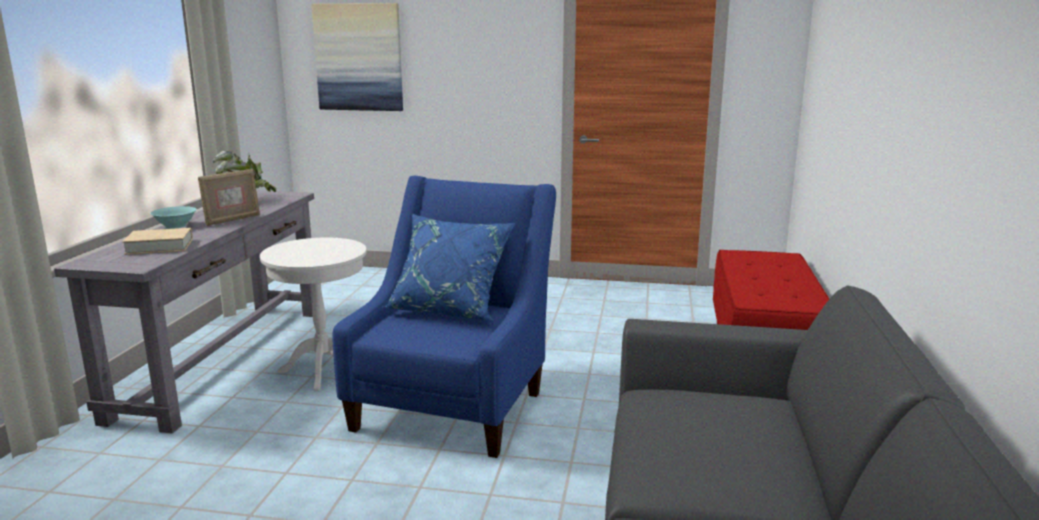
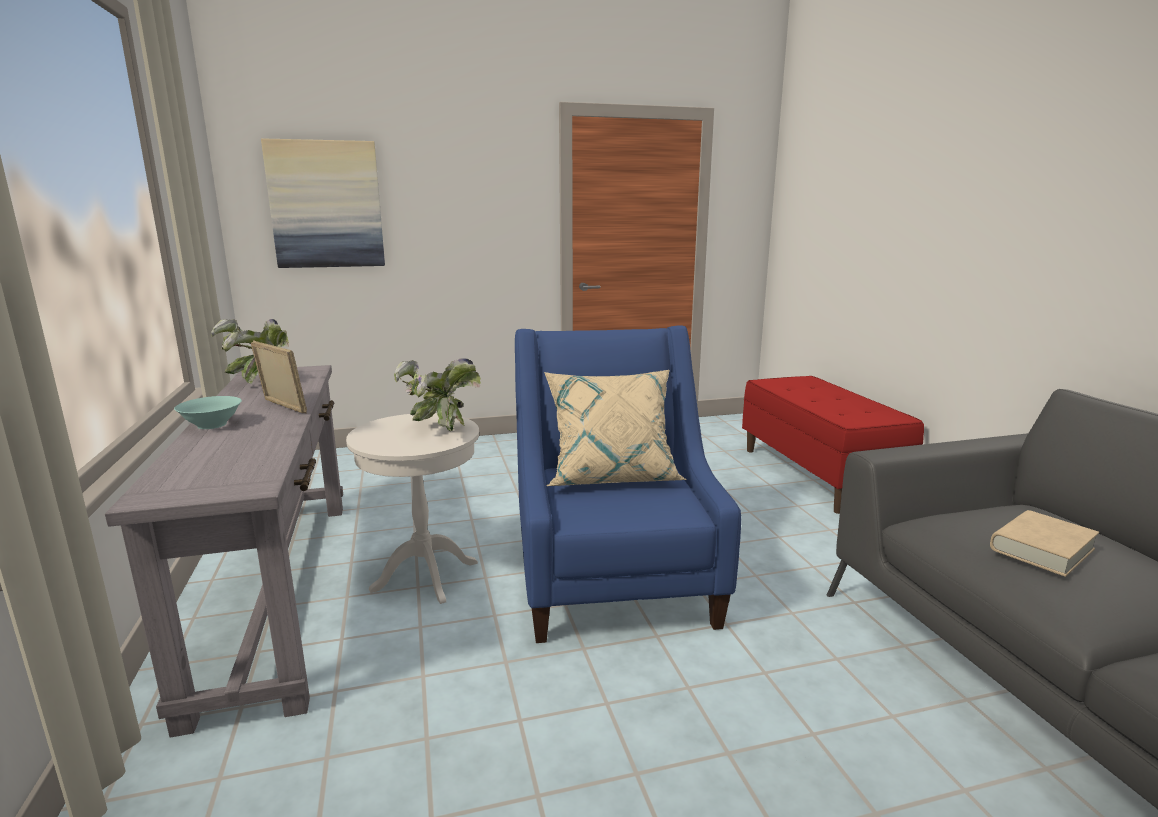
camera: 25 degrees left, 0 degrees up
beige book [122,228,193,255] -> beige book moved to [990,510,1099,577]
picture frame [198,168,260,226] -> picture frame turned 60 degrees counterclockwise [251,340,307,414]
blue pillow [383,214,515,322] -> beige pillow [544,370,687,486]
none -> potted plant [394,358,481,431]

